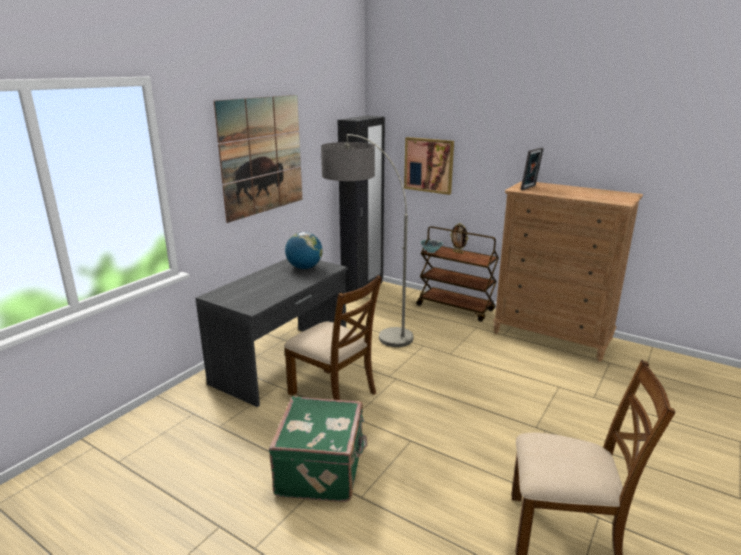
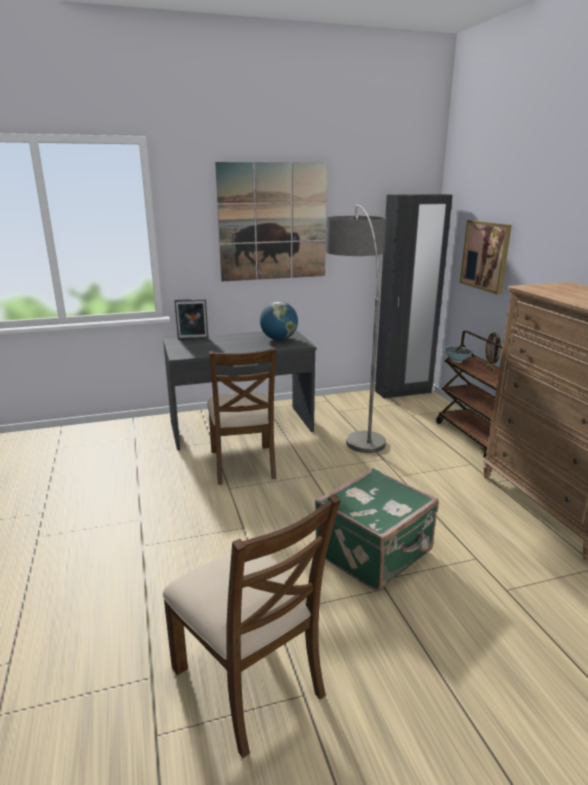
camera: 40 degrees right, 0 degrees up
green suitcase [269,396,367,502] -> green suitcase moved to [315,468,439,591]
picture frame [521,147,544,190] -> picture frame moved to [174,299,208,340]

